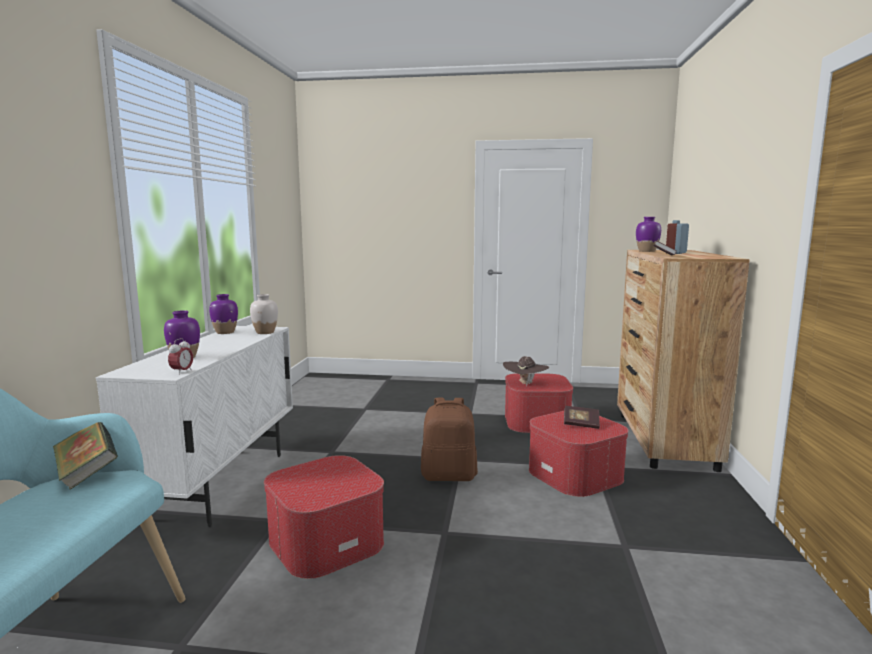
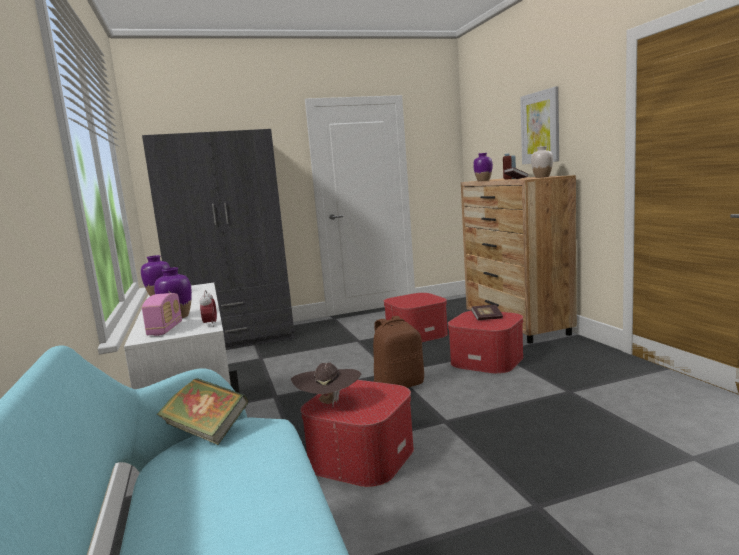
camera: 25 degrees left, 0 degrees up
white vase [250,294,278,334] -> white vase moved to [531,146,553,178]
brown hat [503,356,549,386] -> brown hat moved to [291,363,361,406]
none -> grey wardrobe [142,129,295,350]
none -> radio [142,293,182,336]
none -> picture [520,86,559,164]

